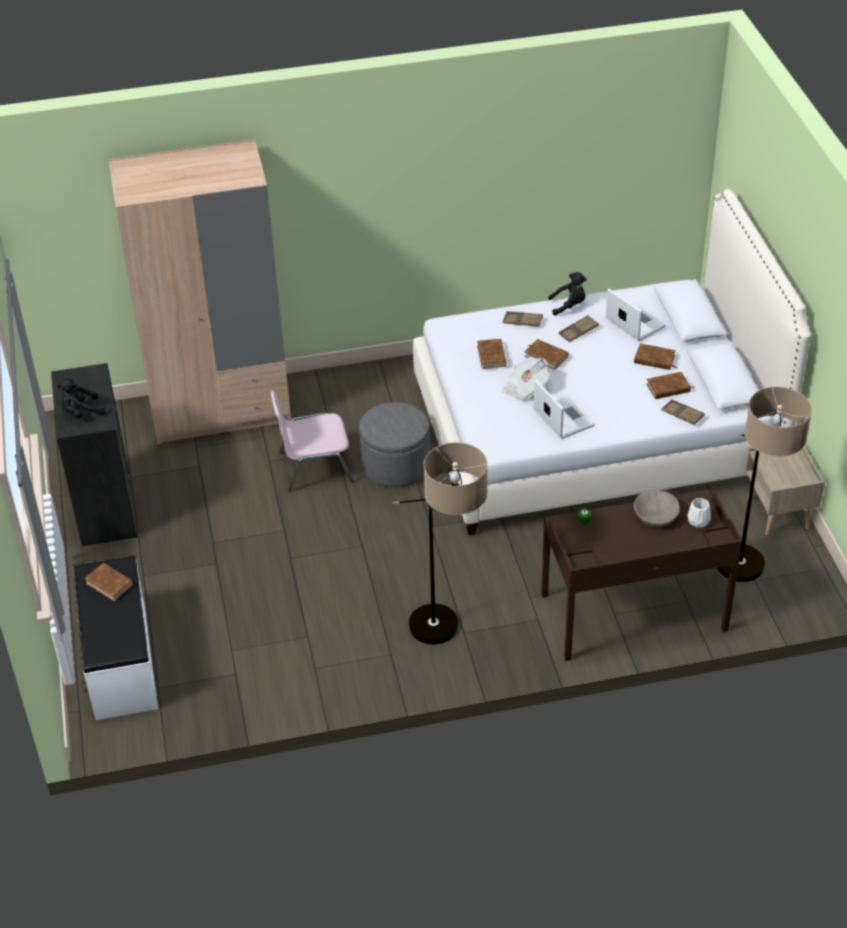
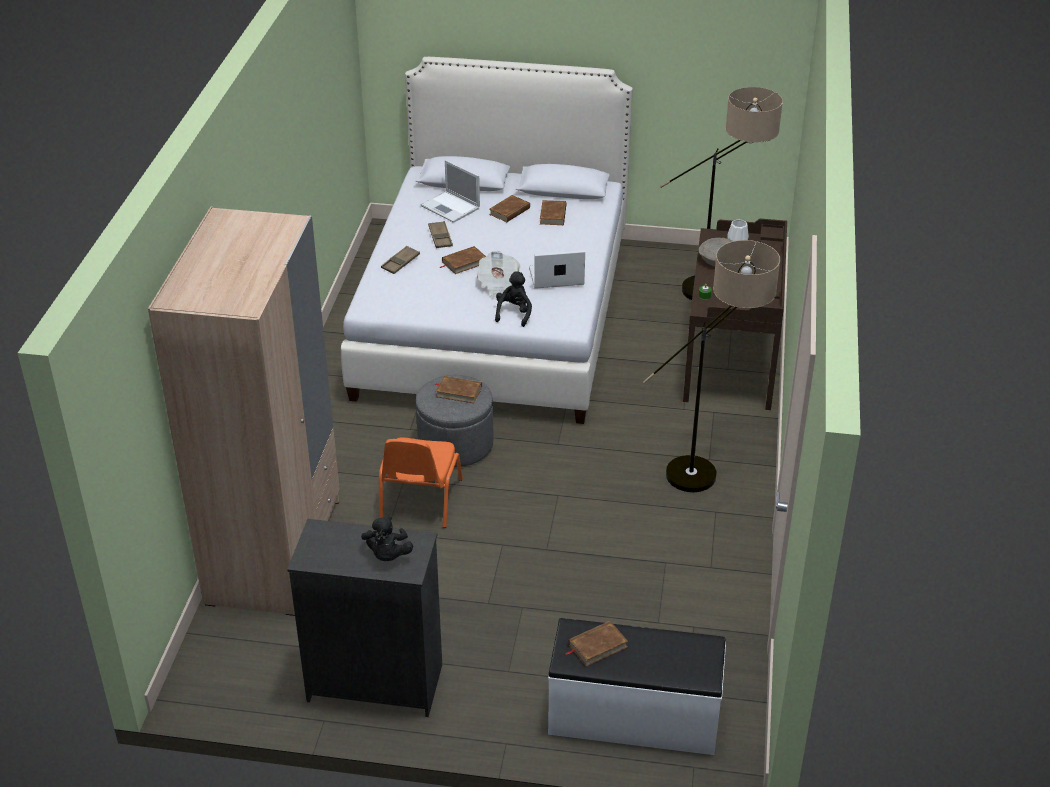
camera: 70 degrees left, 5 degrees down
pink chair [270,391,354,492] -> orange chair [379,437,463,528]
brown book [477,339,507,369] -> brown book moved to [435,376,482,404]
black plush toy [548,272,587,316] -> black plush toy moved to [495,271,532,327]
laptop [606,289,666,341] -> laptop turned 120 degrees counterclockwise [420,160,480,223]
brown tray [661,399,705,425] -> none
beige nightstand [745,447,825,536] -> none

